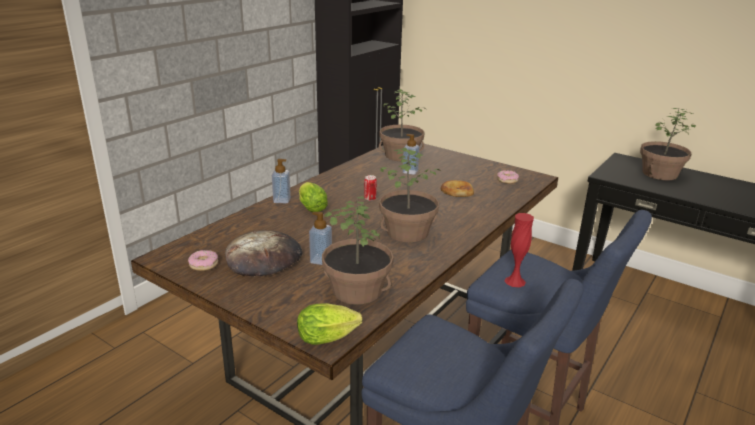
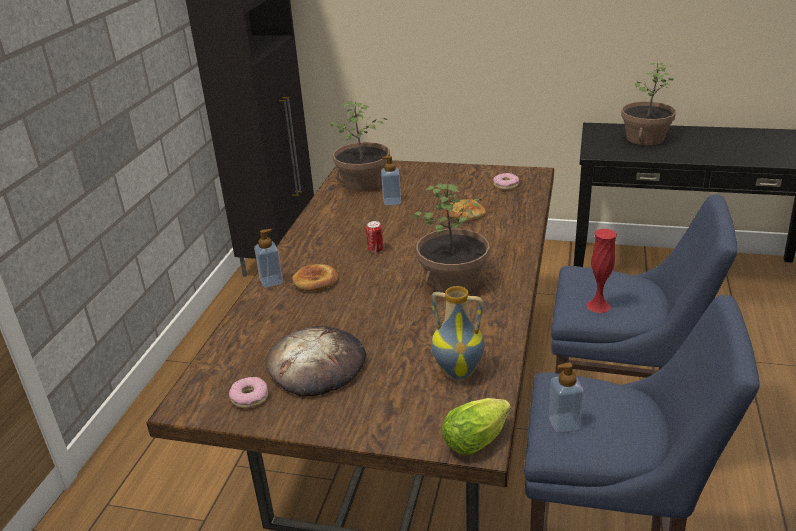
camera: 20 degrees left, 5 degrees up
lettuce [299,182,328,212] -> bread [293,264,338,292]
soap dispenser [309,212,332,265] -> soap dispenser moved to [548,362,584,432]
potted plant [322,196,393,305] -> vase [431,286,485,379]

